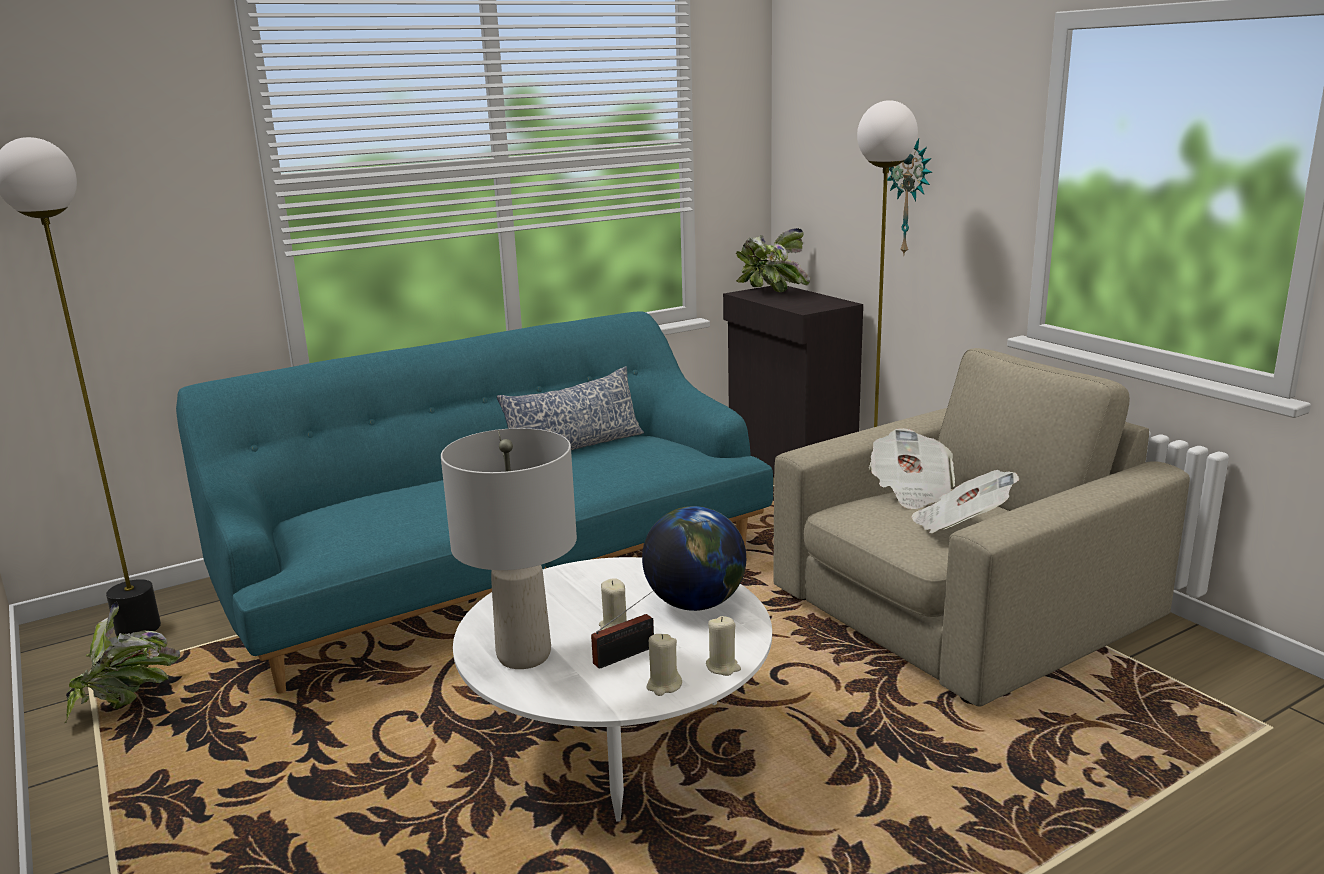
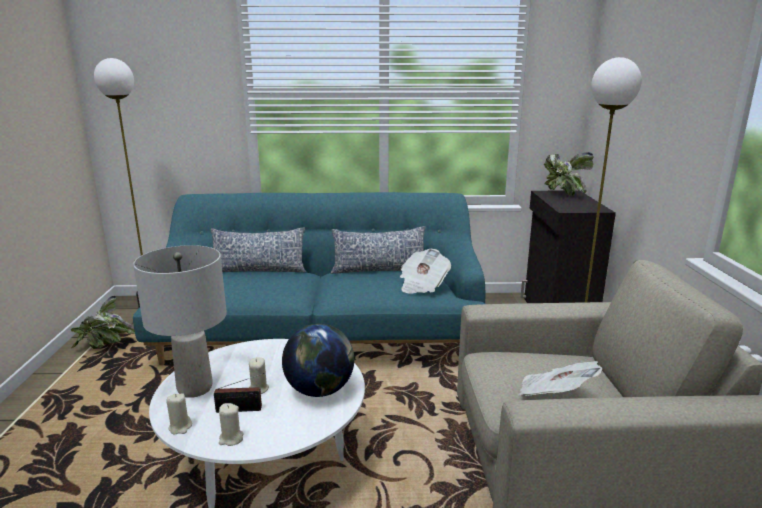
camera: 30 degrees right, 0 degrees up
beige candle [706,616,741,676] -> beige candle moved to [166,393,192,435]
newspaper [869,428,955,509] -> newspaper moved to [400,249,451,293]
wall clock [887,139,932,254] -> none
none -> pillow [211,227,306,272]

